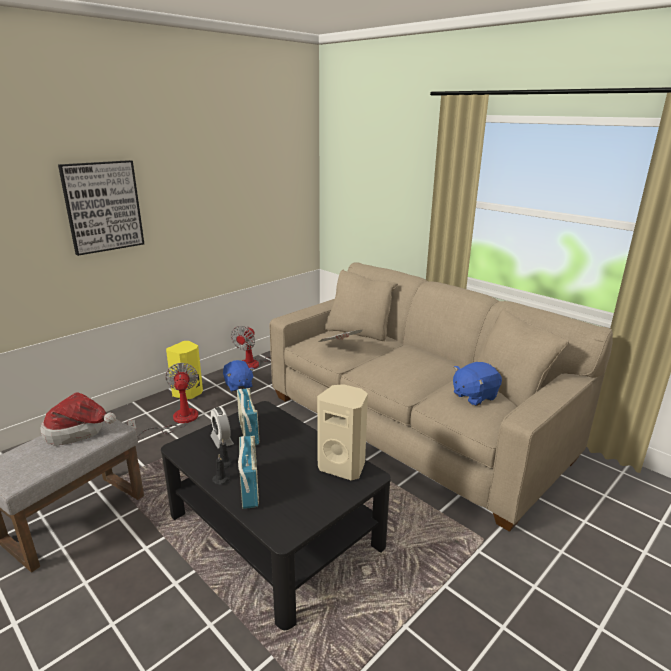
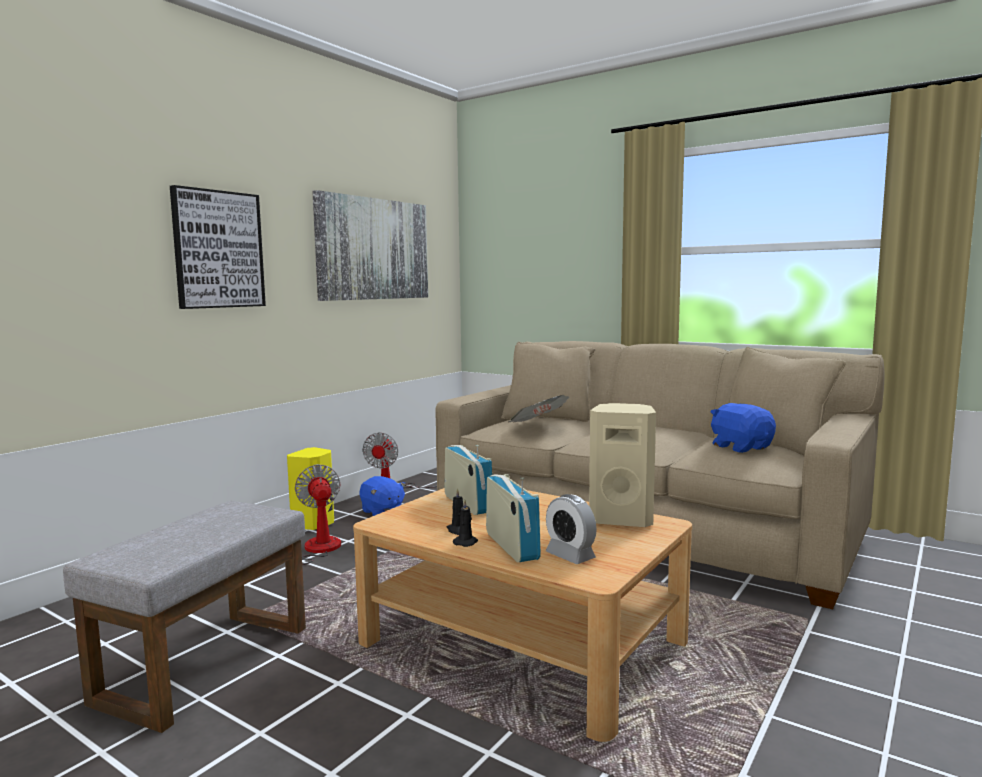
camera: 10 degrees left, 15 degrees down
hat [40,392,116,446] -> none
black coffee table [161,401,391,630] -> beige coffee table [353,488,692,742]
alarm clock [210,407,234,449] -> alarm clock moved to [546,494,597,564]
blue plush toy [453,362,502,406] -> blue plush toy turned 105 degrees clockwise [711,403,776,453]
none -> picture [312,190,428,301]

